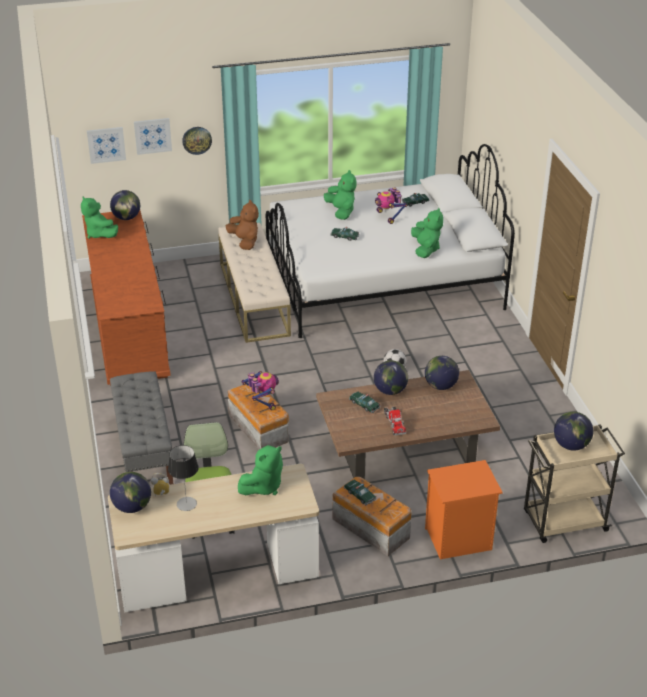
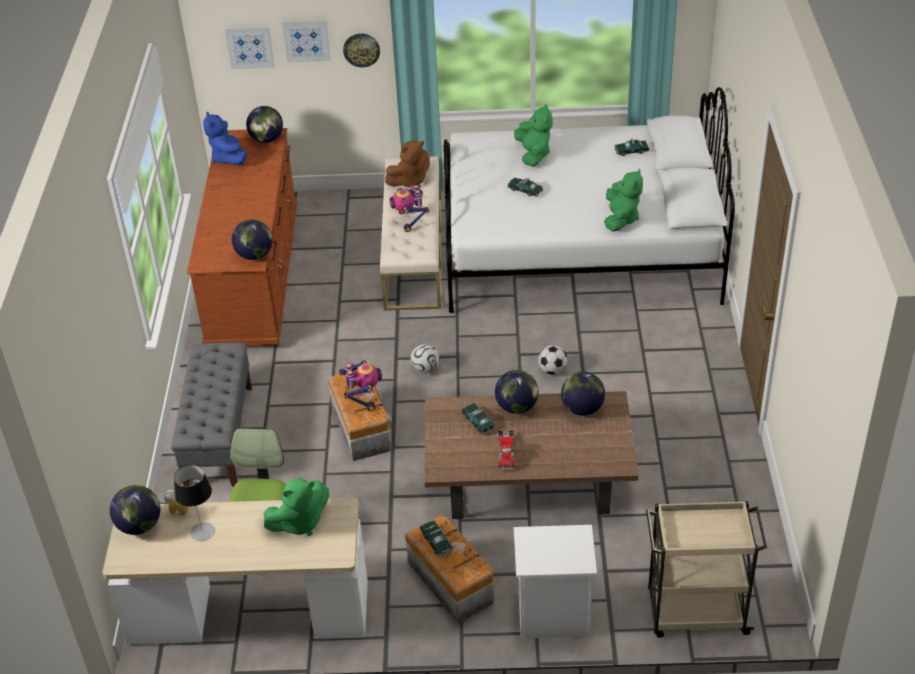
camera: 15 degrees right, 5 degrees up
green plush toy [81,196,118,239] -> blue plush toy [203,111,247,165]
brown plush toy [226,200,259,250] -> brown plush toy turned 75 degrees clockwise [385,140,430,188]
toy robot [375,187,407,224] -> toy robot moved to [389,185,429,232]
orange nightstand [425,460,502,560] -> white nightstand [514,525,597,639]
globe [554,412,593,450] -> globe moved to [232,219,273,260]
none -> football [410,344,440,373]

